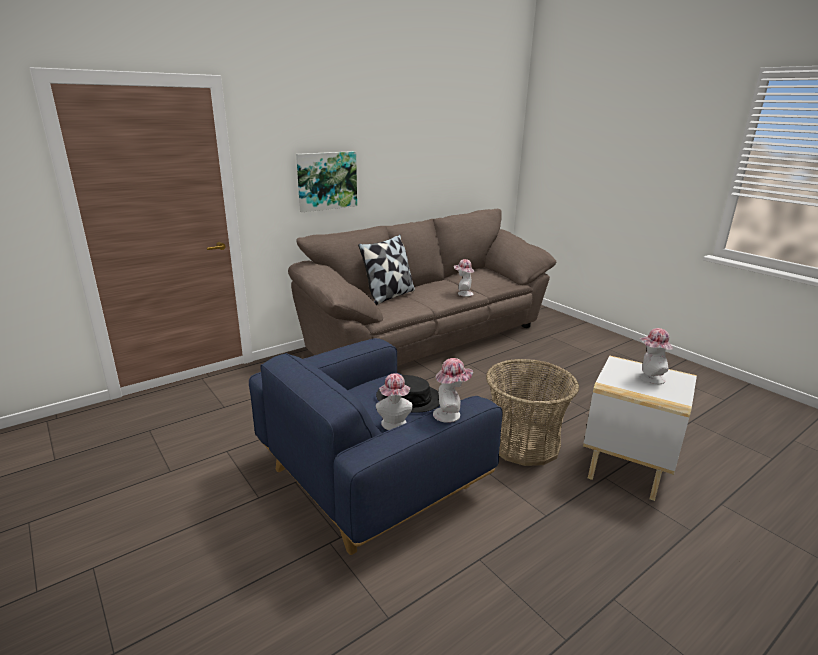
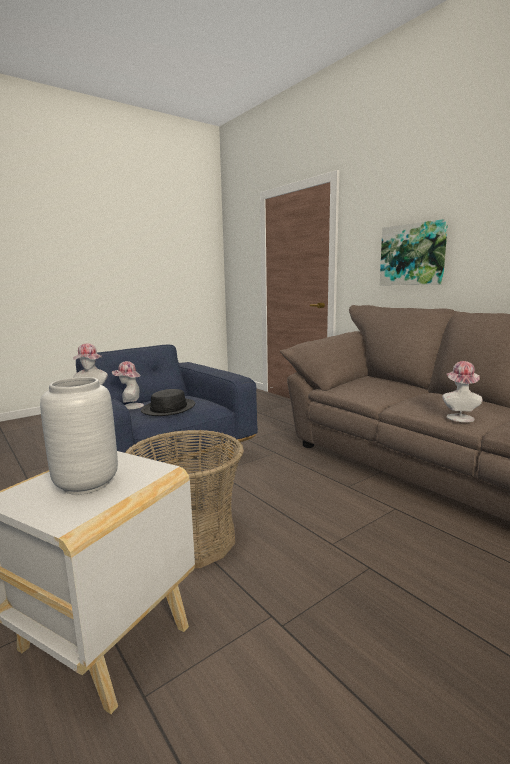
camera: 90 degrees right, 10 degrees down
pillow [358,235,415,305] -> none
hat [640,328,673,384] -> grey vase [40,377,118,495]

